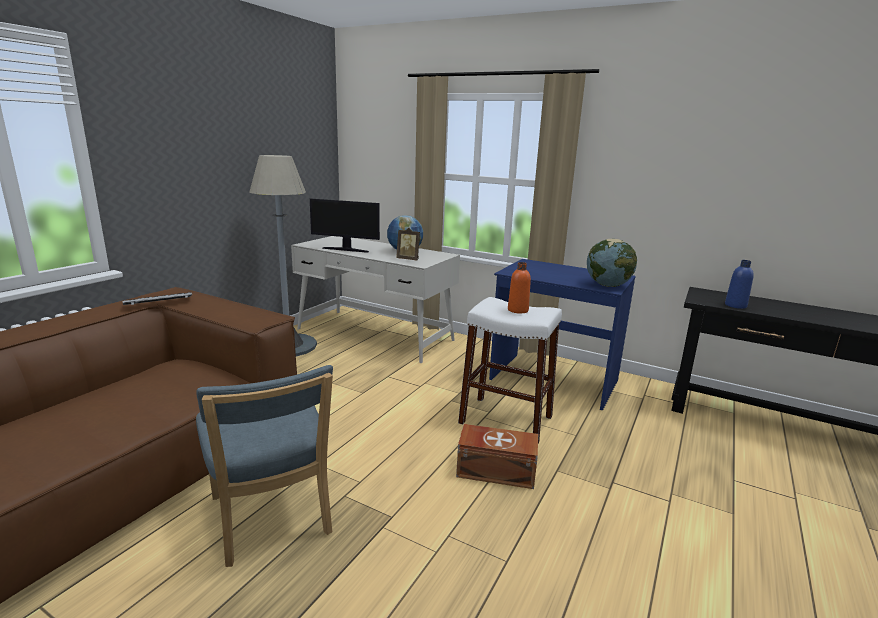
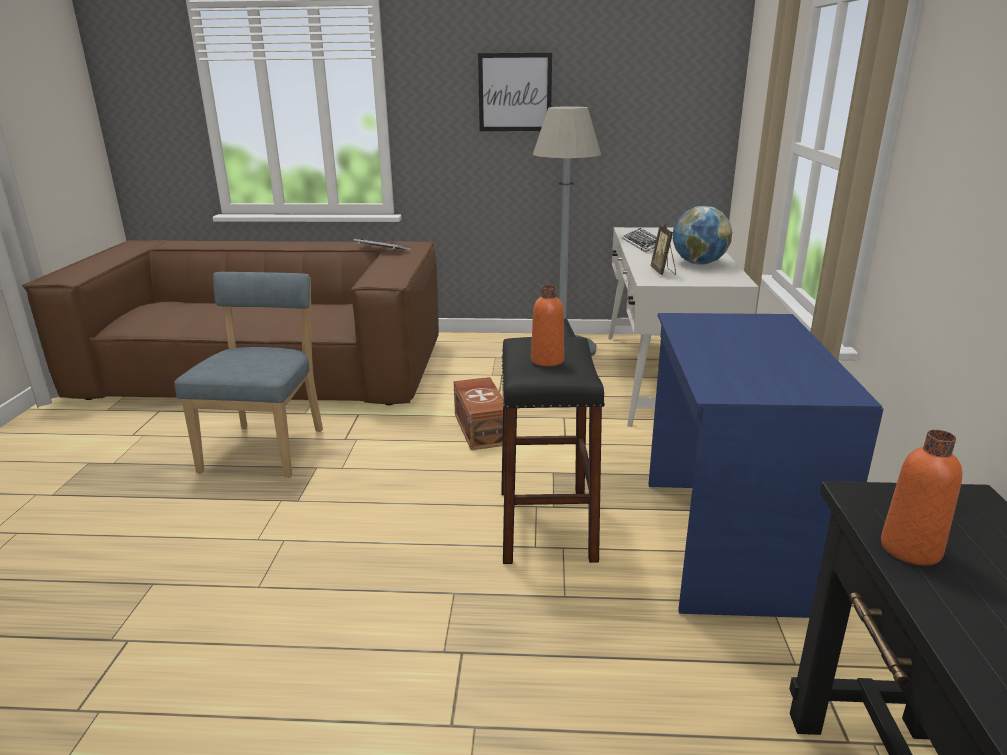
camera: 65 degrees right, 5 degrees up
blue chair [196,365,333,567] -> blue chair turned 150 degrees clockwise [174,272,323,478]
monitor [310,198,380,253] -> keyboard [622,228,657,252]
brown storage box [456,424,538,489] -> brown storage box moved to [454,377,503,450]
white stool [458,297,562,444] -> black stool [501,337,605,564]
globe [587,239,637,287] -> none
blue bottle [725,260,754,309] -> orange bottle [881,430,962,566]
none -> picture [478,53,552,131]

